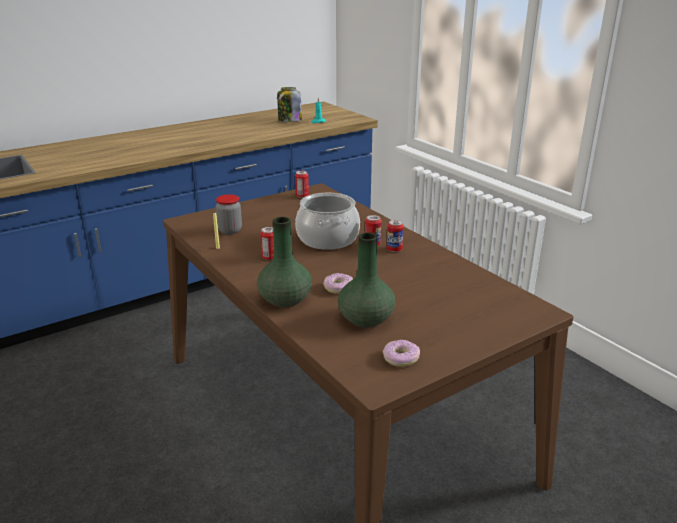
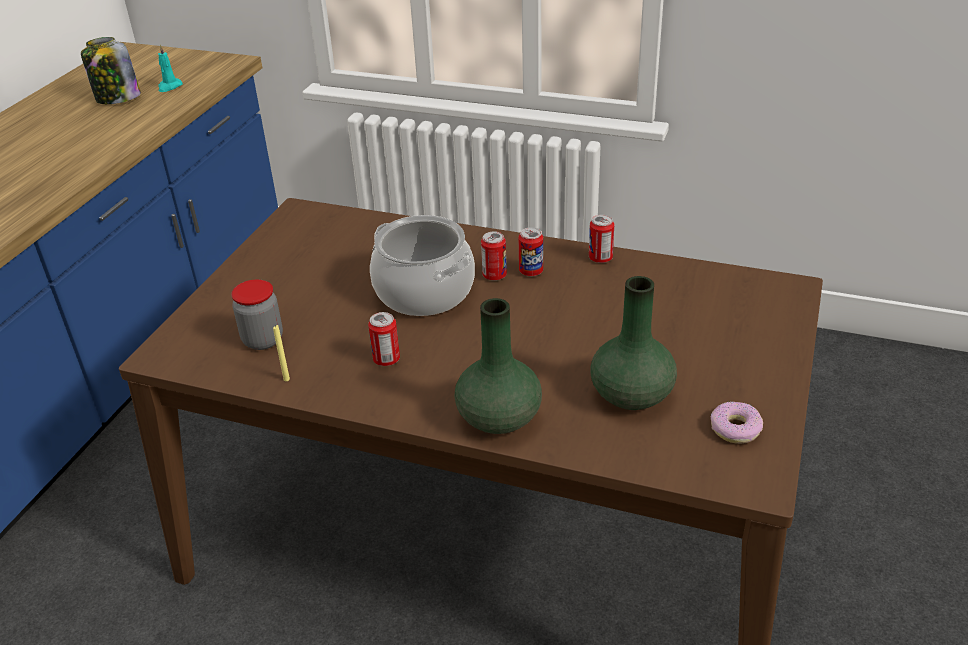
camera: 35 degrees left, 10 degrees up
can [295,171,309,198] -> can moved to [589,215,614,263]
donut [323,273,353,294] -> none

